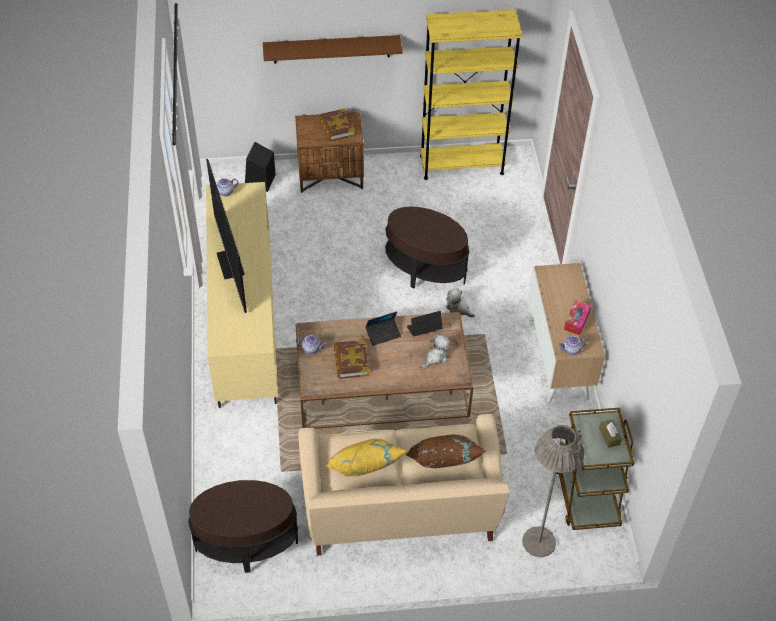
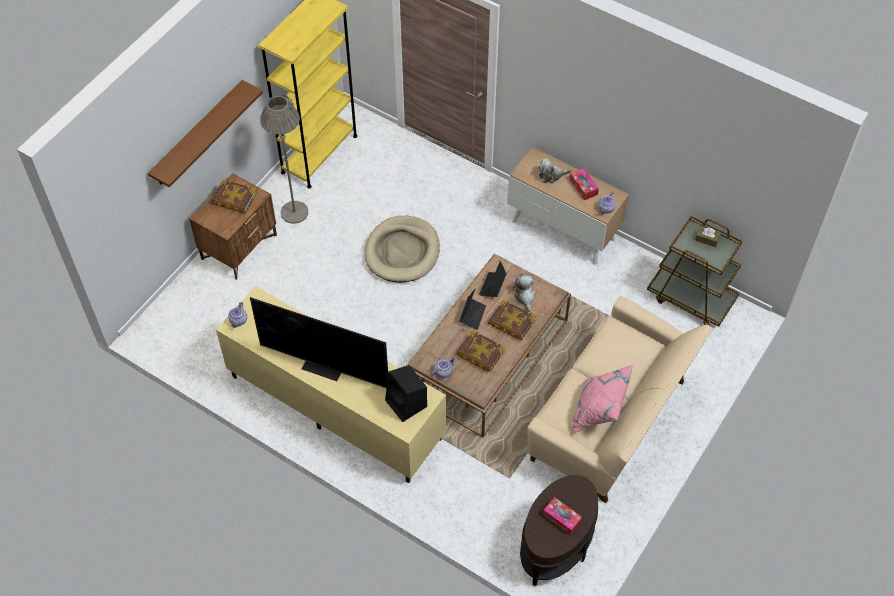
camera: 50 degrees left, 5 degrees up
black speaker [245,142,276,192] -> black speaker moved to [385,365,427,422]
yellow pillow [326,439,406,477] -> pink pillow [573,364,633,433]
brown side table [385,206,469,289] -> beige dog bed [364,216,440,283]
brown pillow [406,434,486,468] -> none
plush toy [446,288,475,317] -> plush toy moved to [538,158,571,183]
grey floor lamp [522,425,584,558] -> grey floor lamp moved to [260,94,308,224]
none -> book [488,300,536,341]
none -> tissue box [543,497,582,535]

